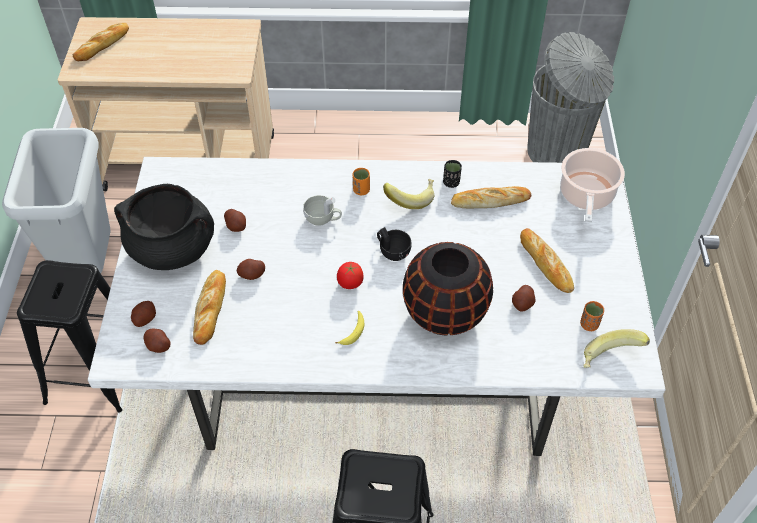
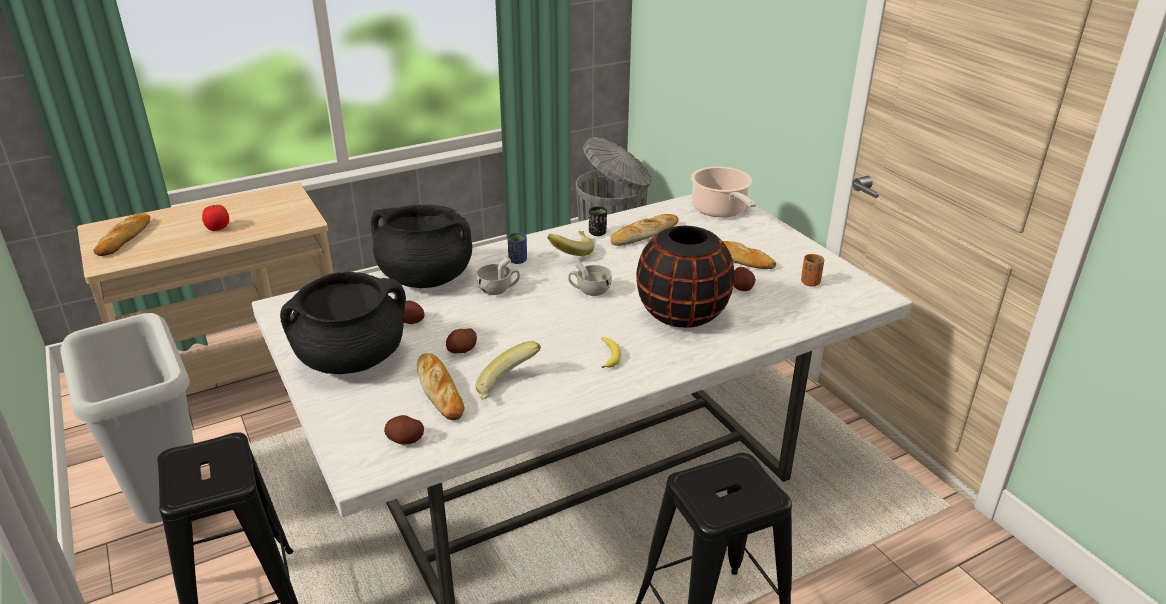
camera: 30 degrees left, 20 degrees down
potato [131,301,156,327] -> none
tomato [337,262,363,289] -> tomato moved to [202,205,229,231]
orange cup [353,168,370,195] -> blue cup [508,233,527,264]
black cup [377,227,411,261] -> white cup [568,261,612,296]
banana [583,329,650,368] -> banana moved to [476,341,541,400]
none -> black cooking pot [371,205,472,288]

